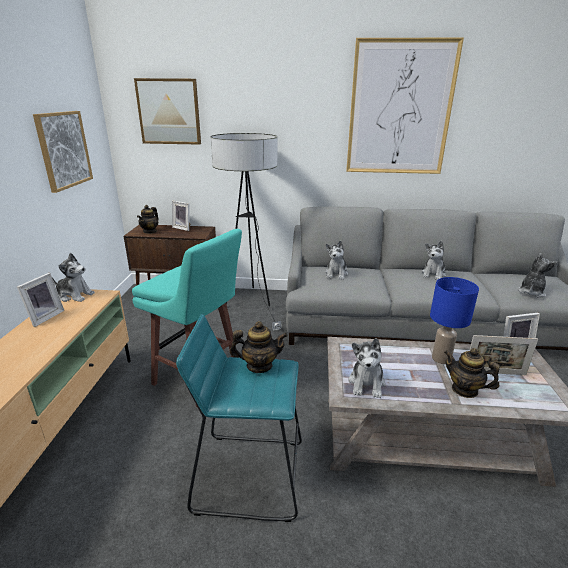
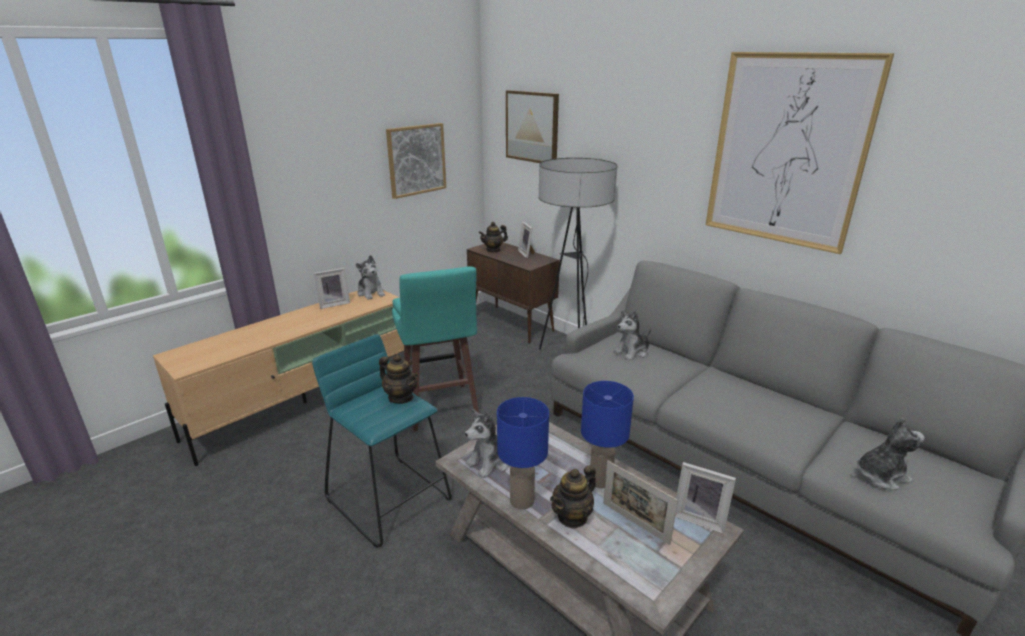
camera: 40 degrees right, 0 degrees up
plush toy [422,241,446,280] -> none
teapot [444,348,500,398] -> teapot turned 120 degrees counterclockwise [550,465,596,529]
none -> blue table lamp [497,397,549,510]

